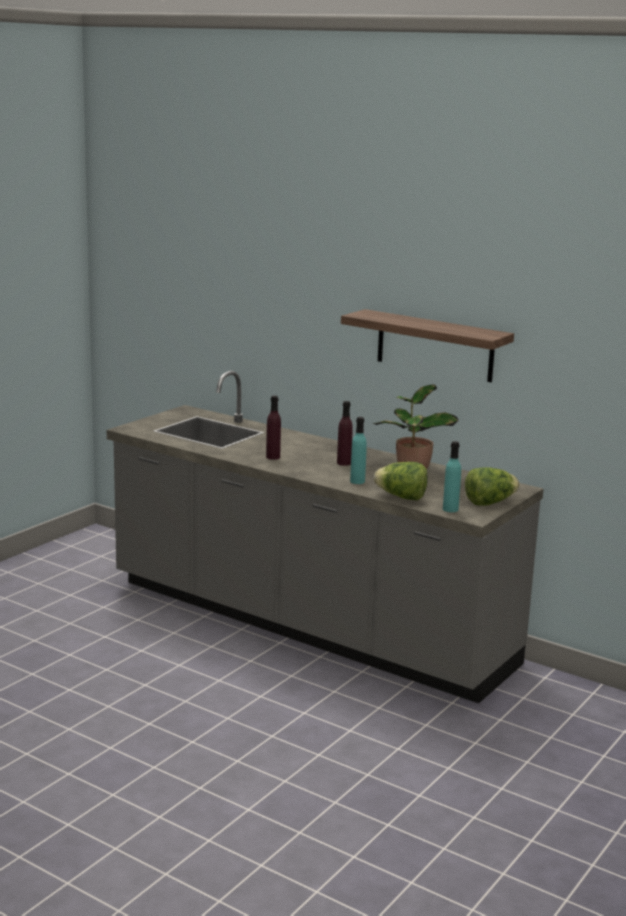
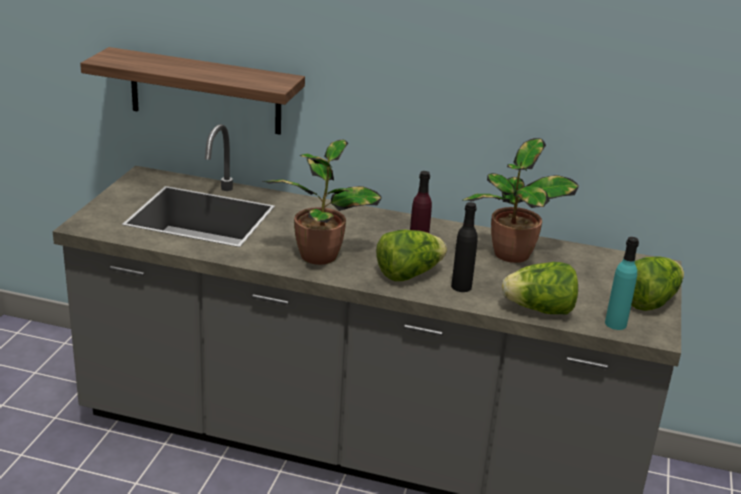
camera: 20 degrees left, 10 degrees up
purple bottle [266,396,281,460] -> potted plant [262,140,382,265]
shelf [341,309,514,382] -> shelf moved to [80,47,305,135]
turquoise bottle [350,417,367,484] -> black bottle [451,202,478,292]
none -> lettuce [376,230,447,281]

